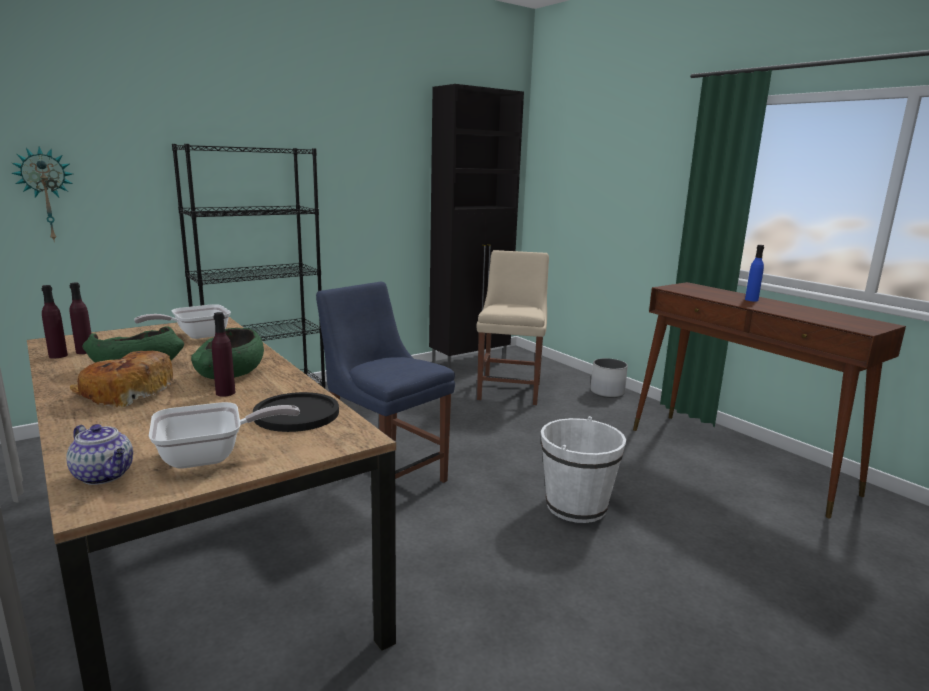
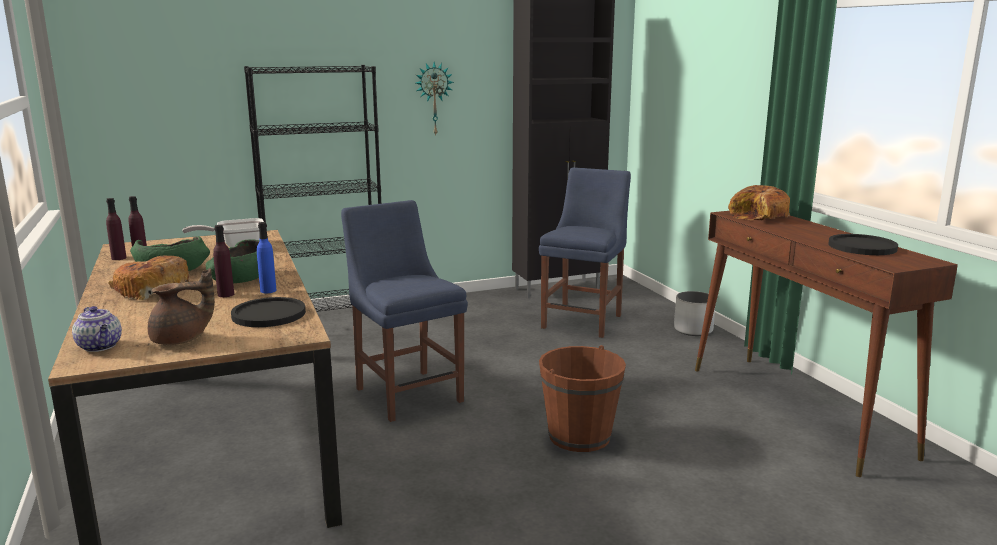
camera: 15 degrees right, 0 degrees up
wall clock [11,147,73,242] -> wall clock moved to [416,62,454,137]
frying pan [149,402,300,469] -> brown teapot [148,268,215,345]
beige chair [477,250,549,405] -> blue chair [539,167,631,338]
white bucket [541,416,626,523] -> brown bucket [539,345,626,452]
blue bottle [745,245,764,302] -> blue bottle moved to [257,222,277,293]
none -> bread [728,185,790,220]
none -> black plate [828,234,898,255]

